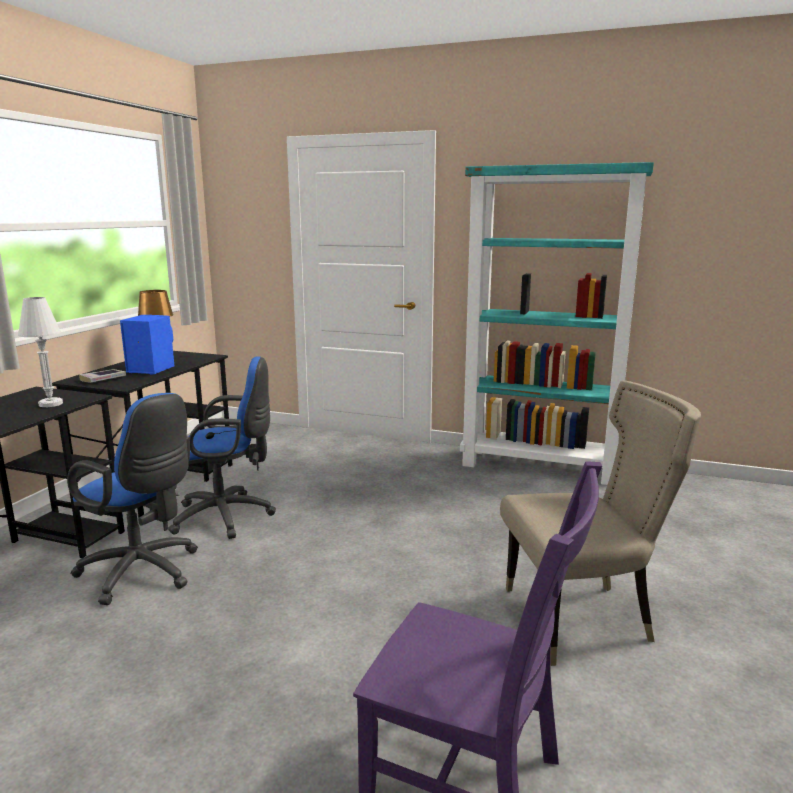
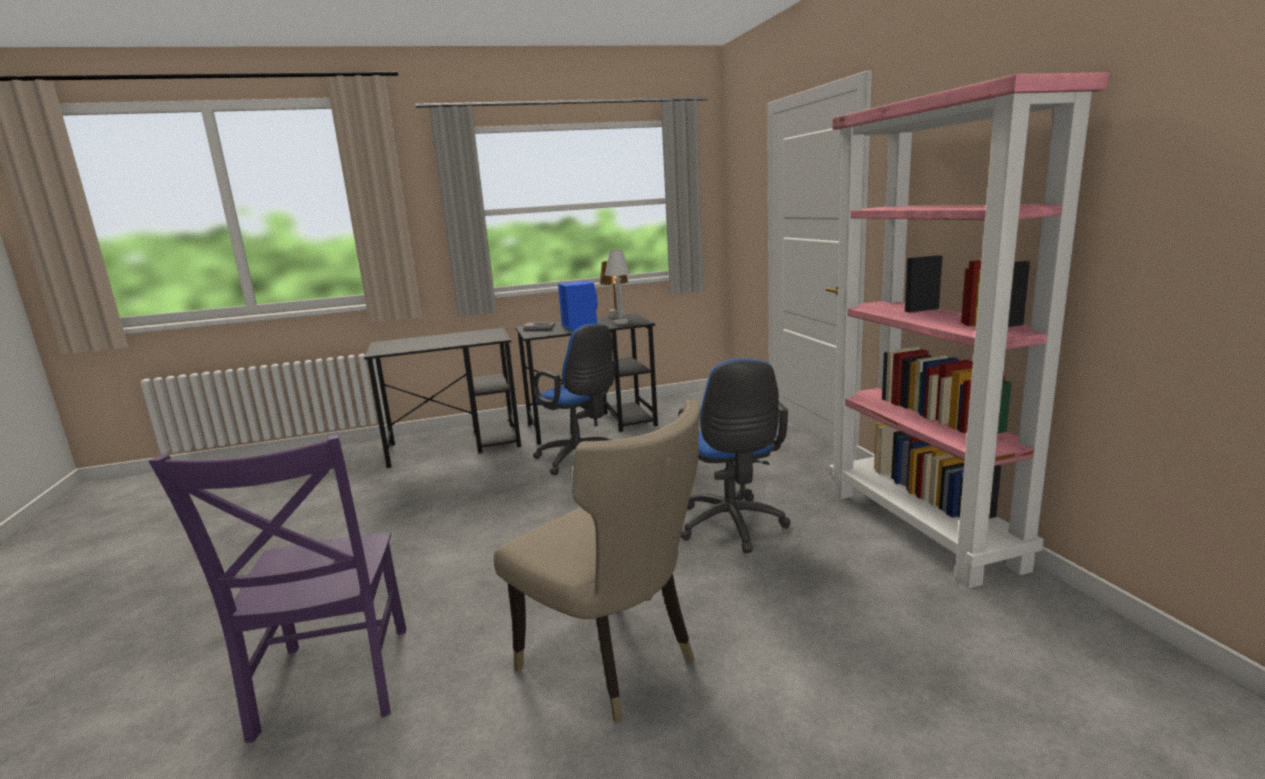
camera: 55 degrees right, 0 degrees up
white table lamp [18,297,63,407] -> white table lamp moved to [605,250,630,324]
blue office chair [67,393,198,605] -> blue office chair moved to [678,359,790,553]
turquoise bookcase [460,162,654,485] -> pink bookcase [829,72,1109,589]

